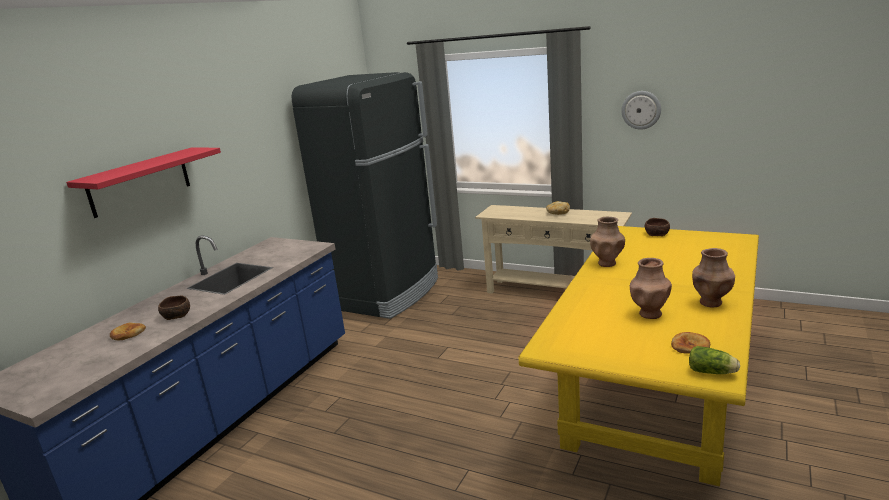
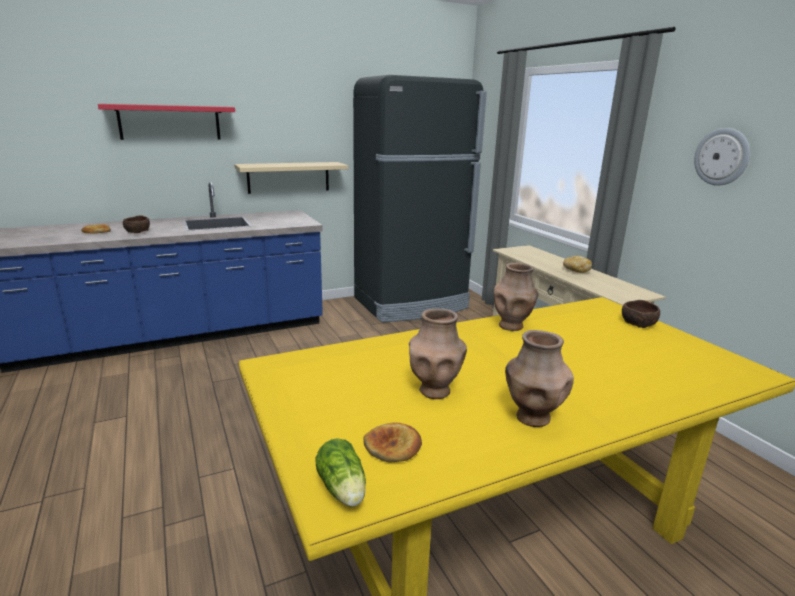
camera: 35 degrees right, 0 degrees up
none -> beige shelf [234,162,348,194]

